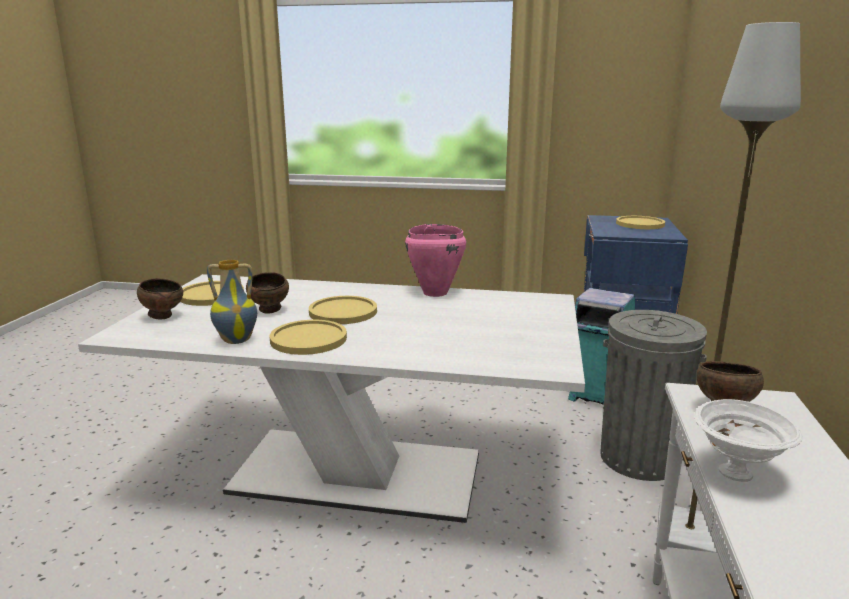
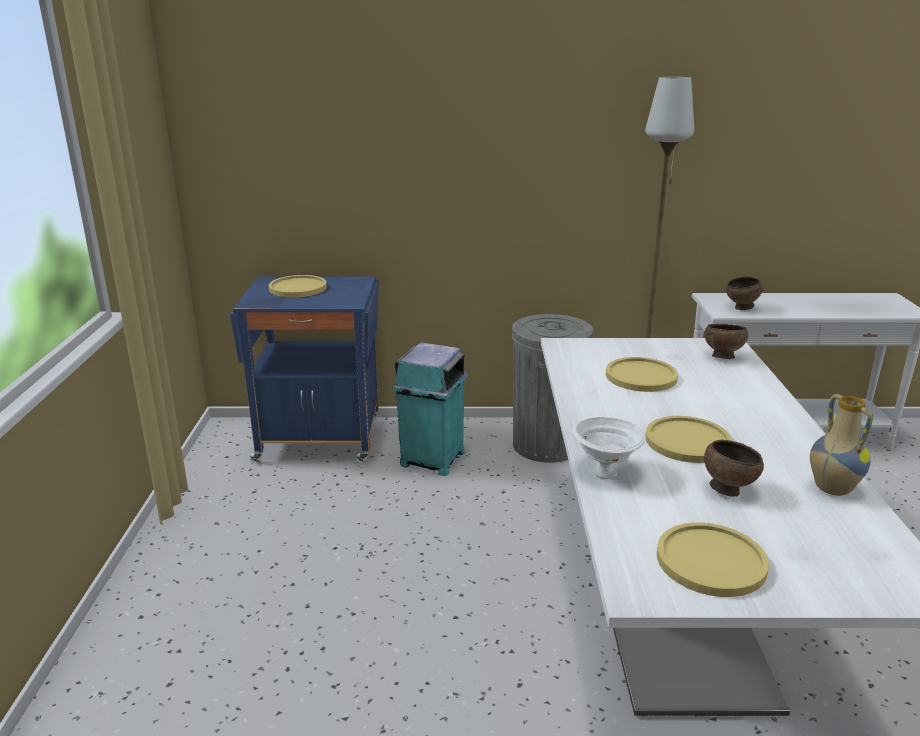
camera: 100 degrees left, 5 degrees up
brown bowl [137,278,183,319] -> brown bowl moved to [704,324,748,359]
yellow plate [270,320,347,355] -> yellow plate moved to [606,357,678,392]
pink cooking pot [405,224,466,297] -> none
white bowl [695,399,803,482] -> white bowl moved to [572,417,646,479]

